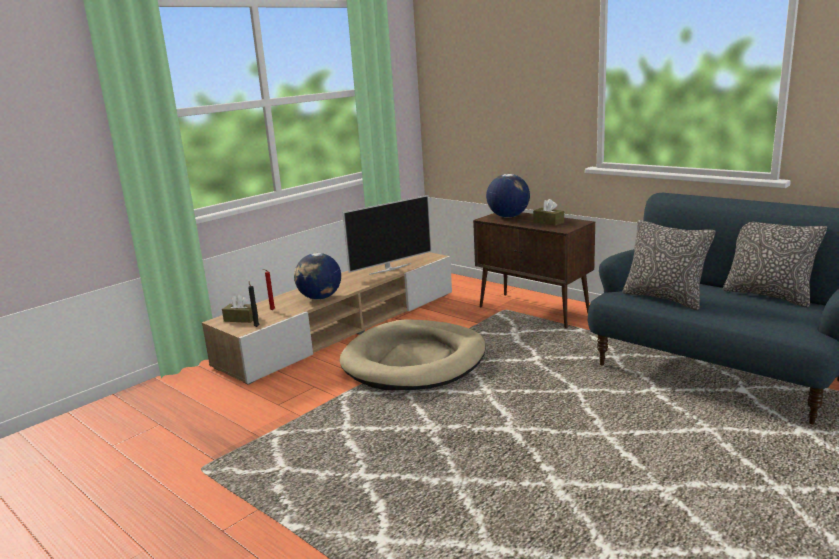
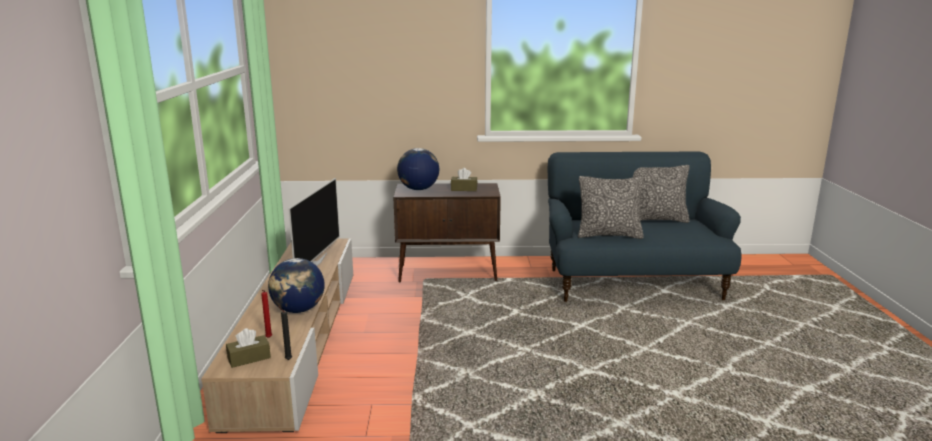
camera: 45 degrees left, 0 degrees up
beige dog bed [339,320,486,390] -> none

